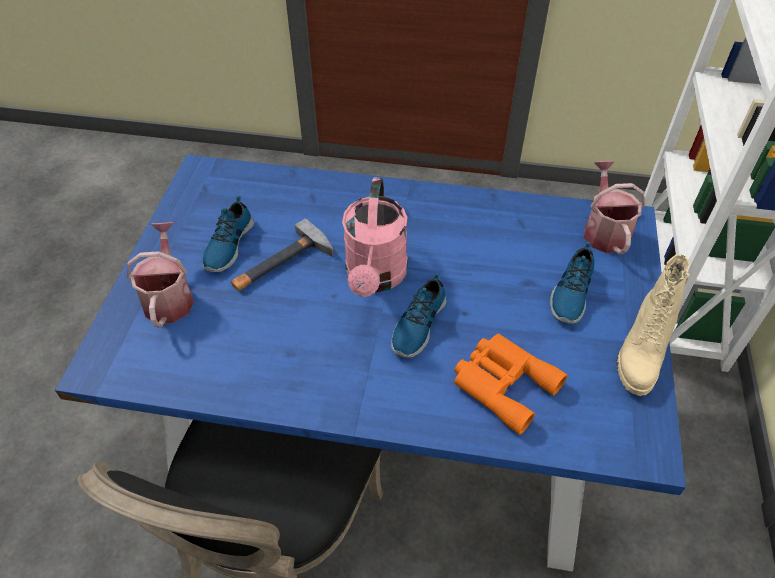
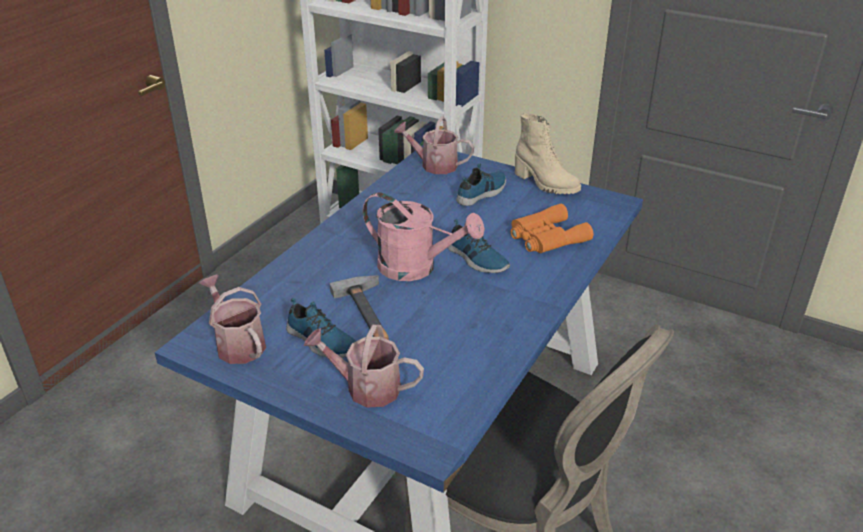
camera: 70 degrees left, 15 degrees down
shoe [550,242,594,324] -> shoe turned 90 degrees counterclockwise [456,163,506,206]
none -> watering can [199,275,266,364]

